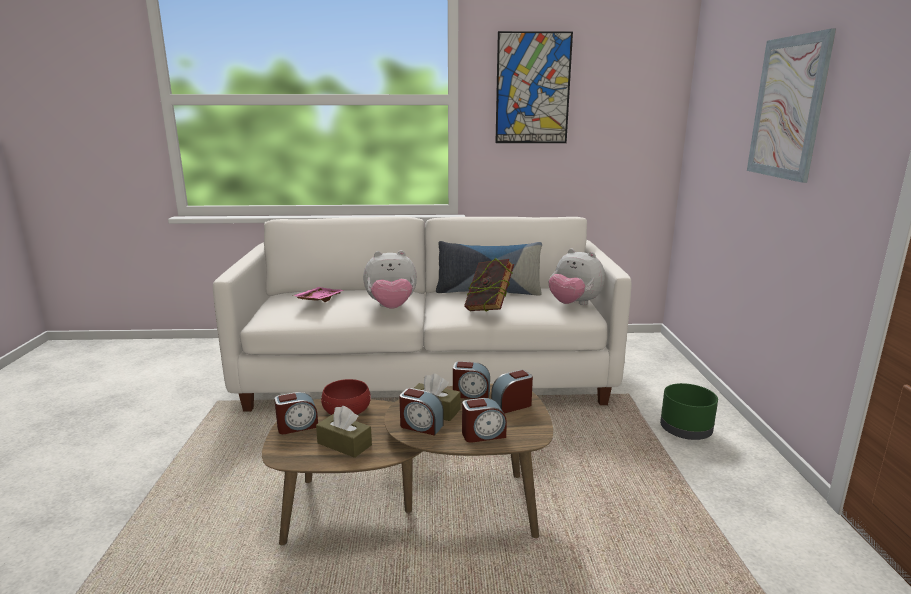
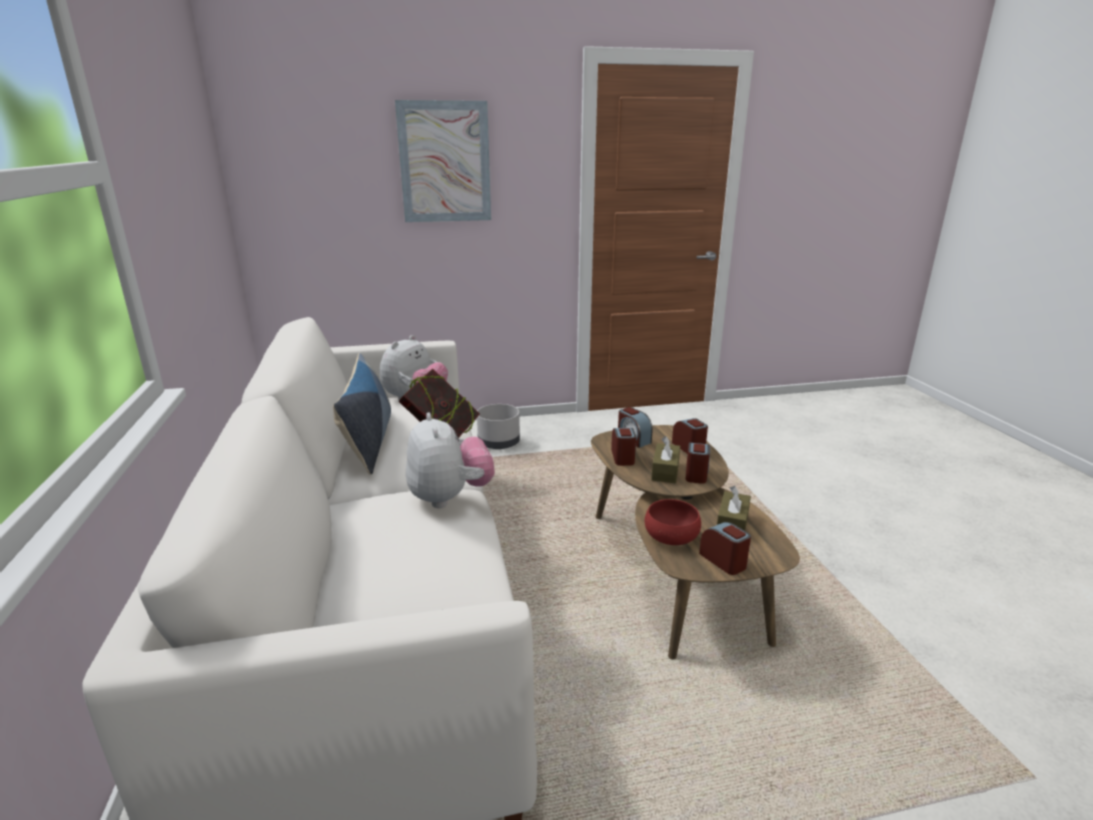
camera: 100 degrees left, 5 degrees up
pink tray [292,287,344,302] -> none
picture [495,31,573,143] -> none
green planter [660,383,718,440] -> grey planter [477,404,520,449]

